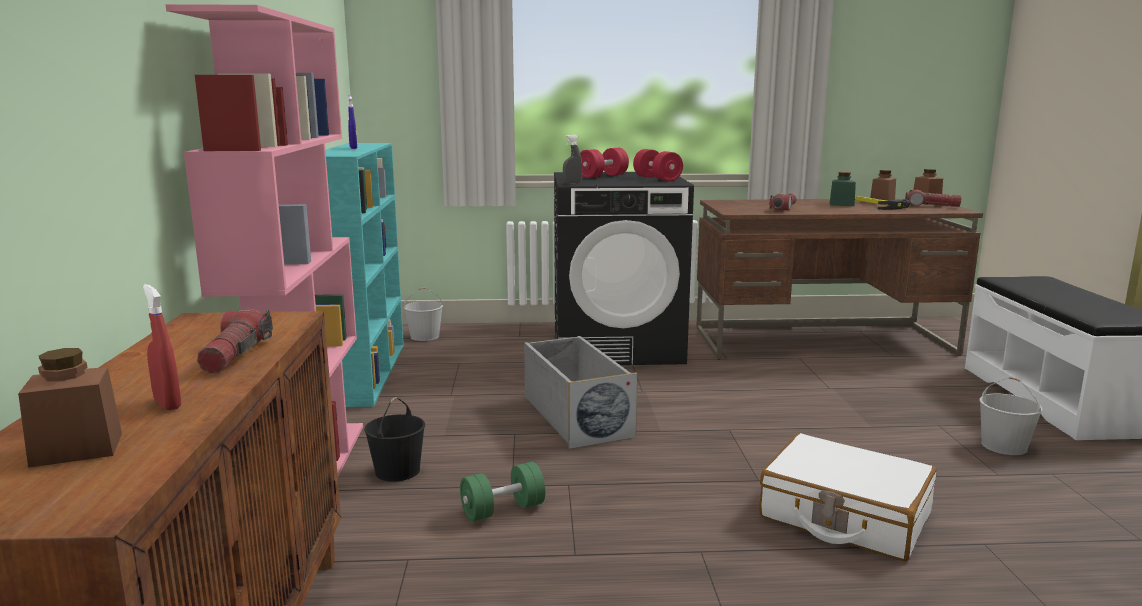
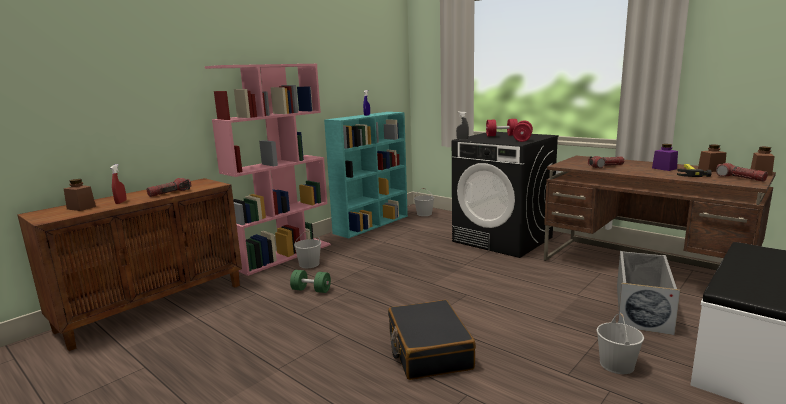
camera: 45 degrees right, 0 degrees up
black bucket [364,397,425,482] -> white bucket [294,231,321,268]
grey storage box [524,336,638,449] -> grey storage box moved to [617,251,680,335]
white suitcase [759,433,937,561] -> black suitcase [388,300,476,380]
green jar [830,172,856,206] -> purple jar [652,144,678,171]

